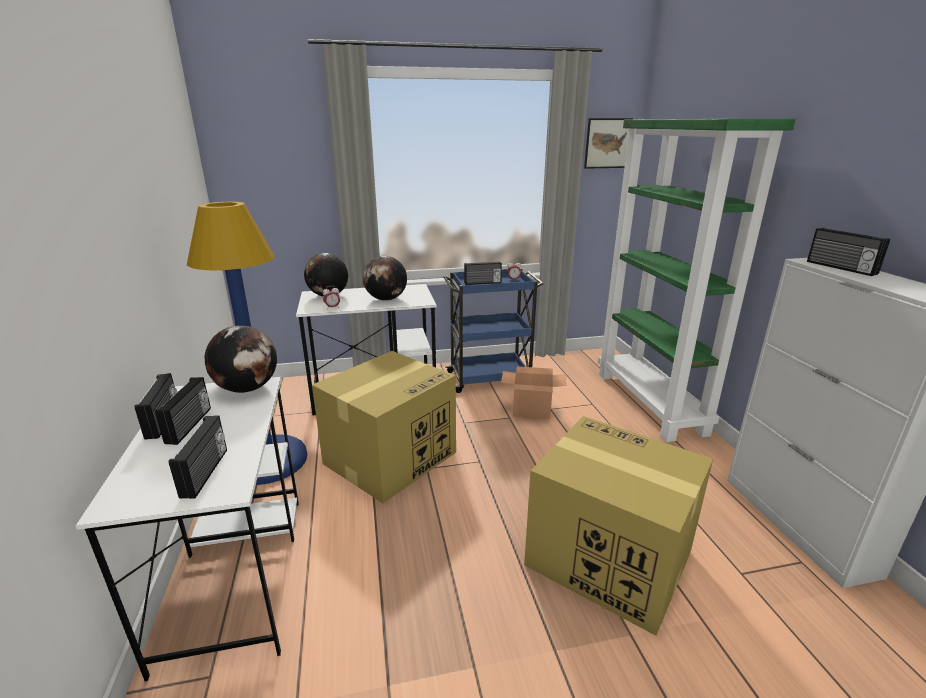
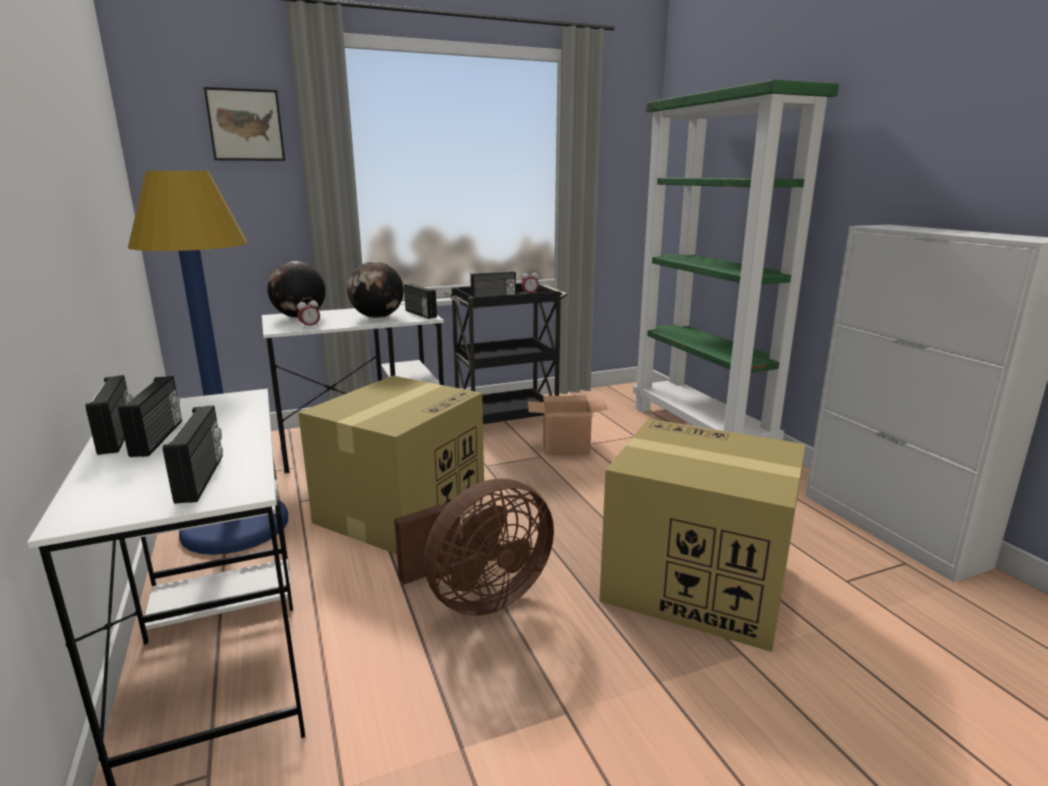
camera: 10 degrees left, 5 degrees down
globe [205,325,277,393] -> none
blue cart [443,268,543,393] -> black cart [444,283,567,424]
picture [584,118,633,169] -> picture moved to [204,87,285,161]
radio [807,228,890,276] -> radio moved to [404,284,437,319]
none -> brown fan [394,479,554,616]

